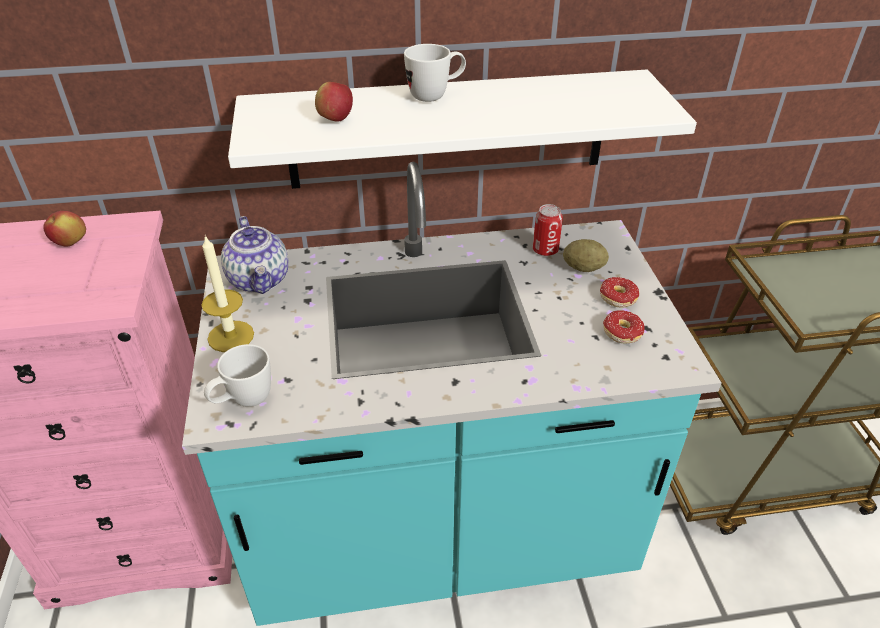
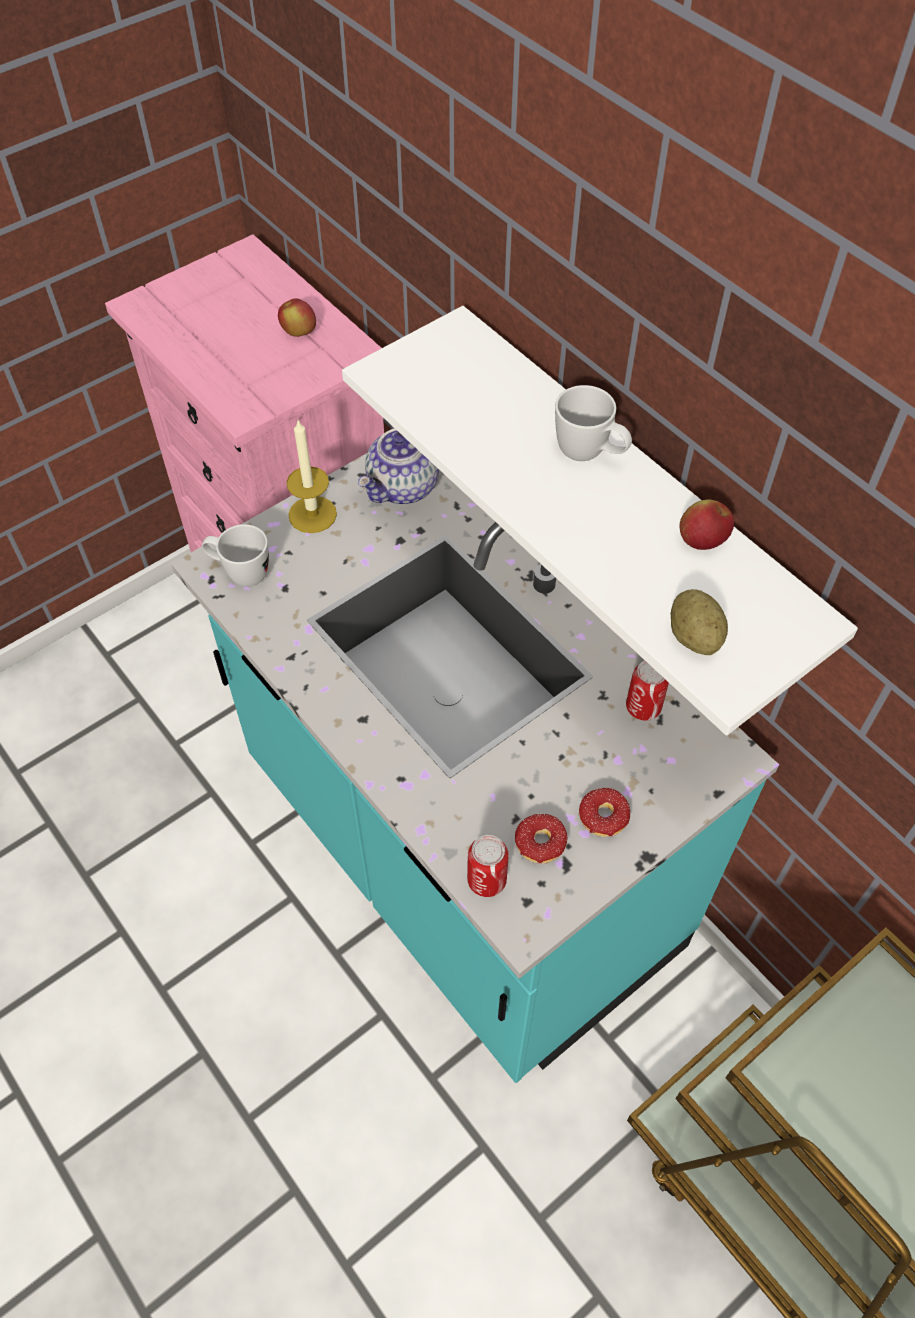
camera: 60 degrees right, 15 degrees up
apple [315,82,353,122] -> apple moved to [680,499,734,550]
potato [563,239,609,272] -> potato moved to [670,589,728,655]
none -> can [467,835,509,897]

